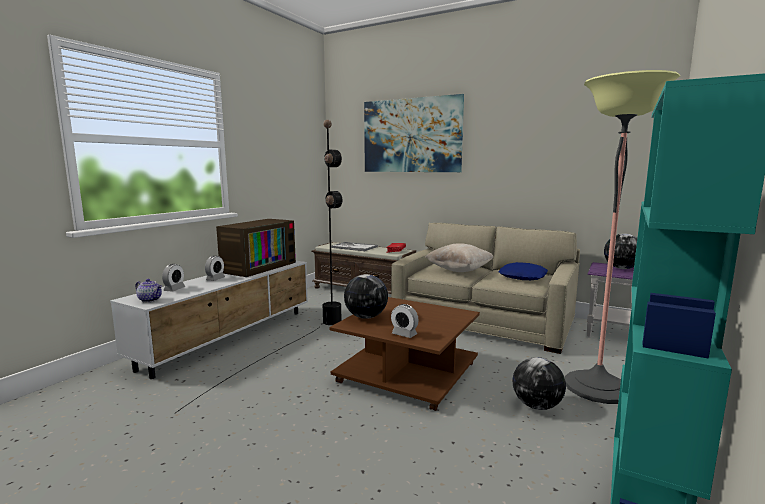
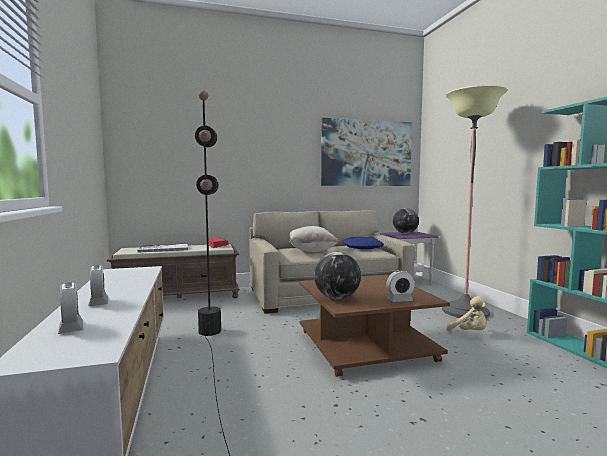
camera: 45 degrees left, 5 degrees down
teapot [136,279,162,302] -> none
television [216,219,296,277] -> none
picture [364,94,464,172] -> picture moved to [321,118,412,186]
globe [513,357,566,410] -> beige plush toy [446,296,487,331]

